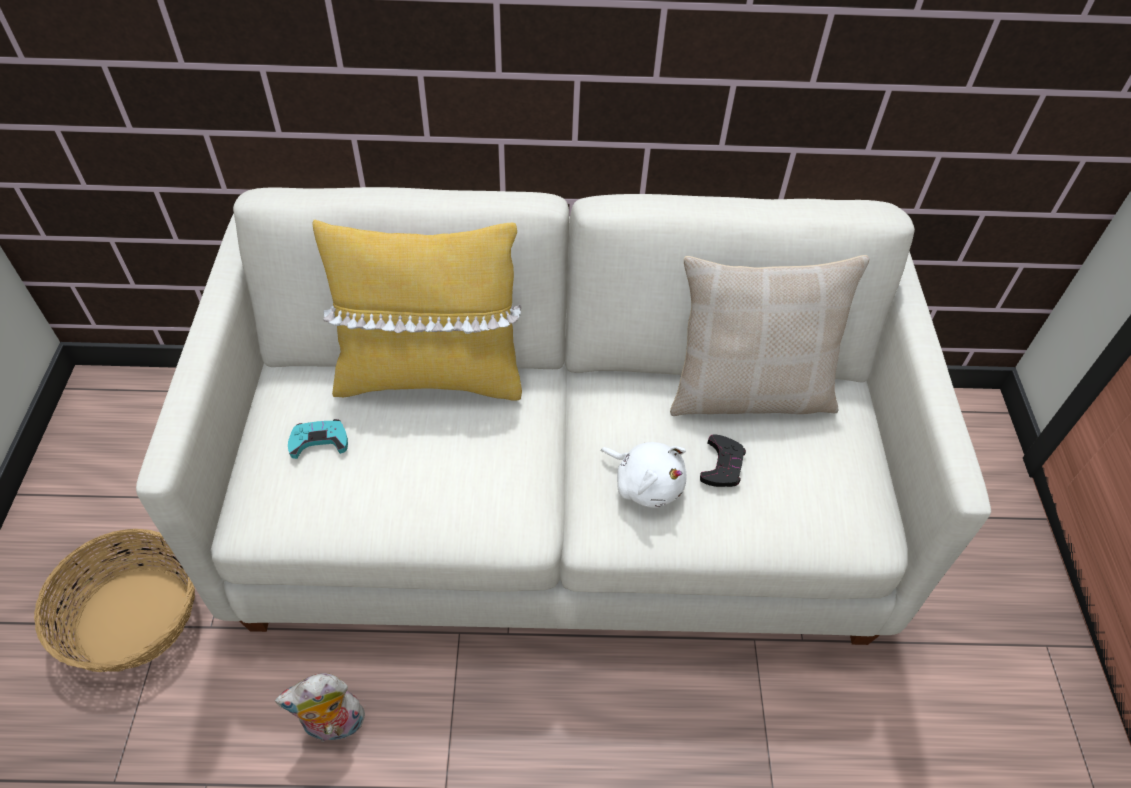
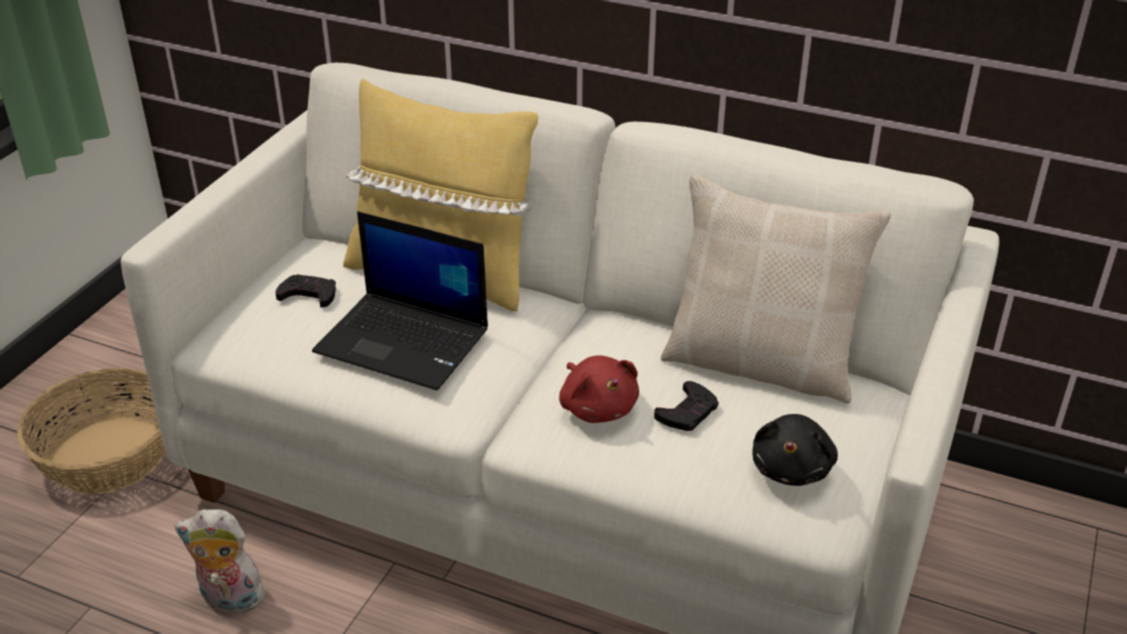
camera: 25 degrees right, 15 degrees down
turquoise game controller [288,419,348,459] -> black game controller [275,274,336,308]
white plush toy [601,442,686,508] -> red plush toy [559,355,639,423]
none -> laptop [312,211,488,390]
none -> black plush toy [752,414,838,486]

